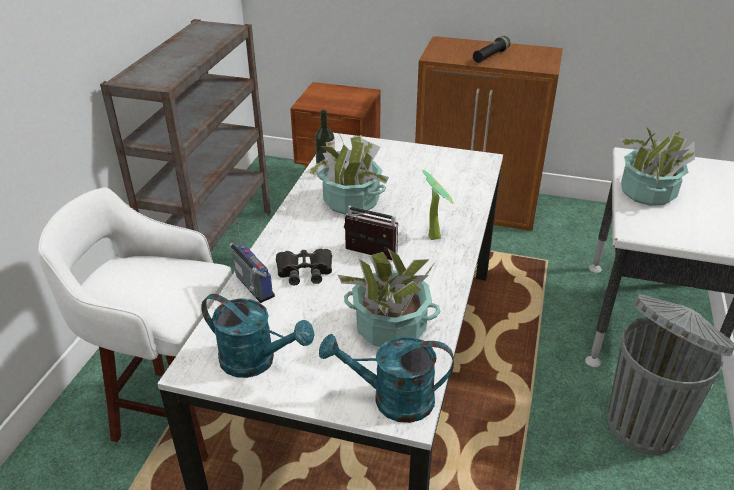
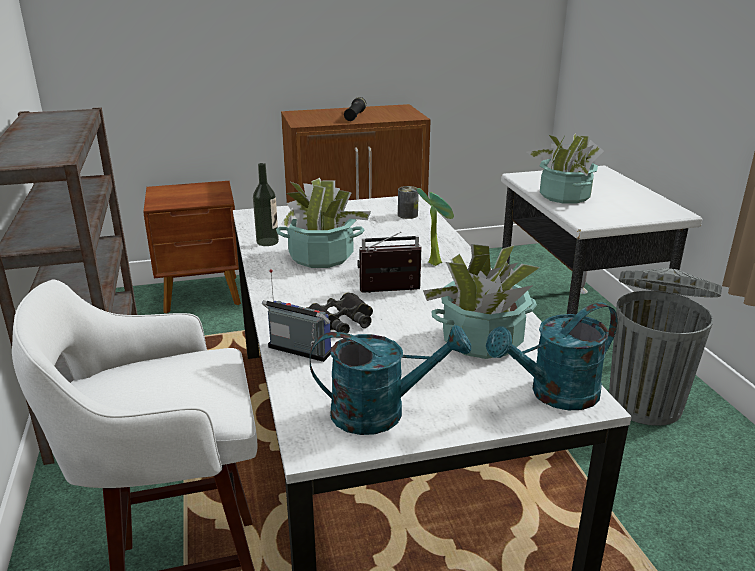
camera: 30 degrees left, 10 degrees down
none -> can [398,186,419,219]

